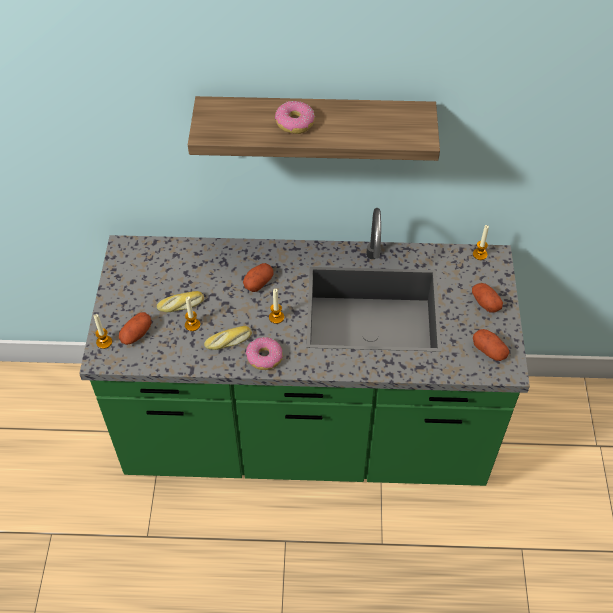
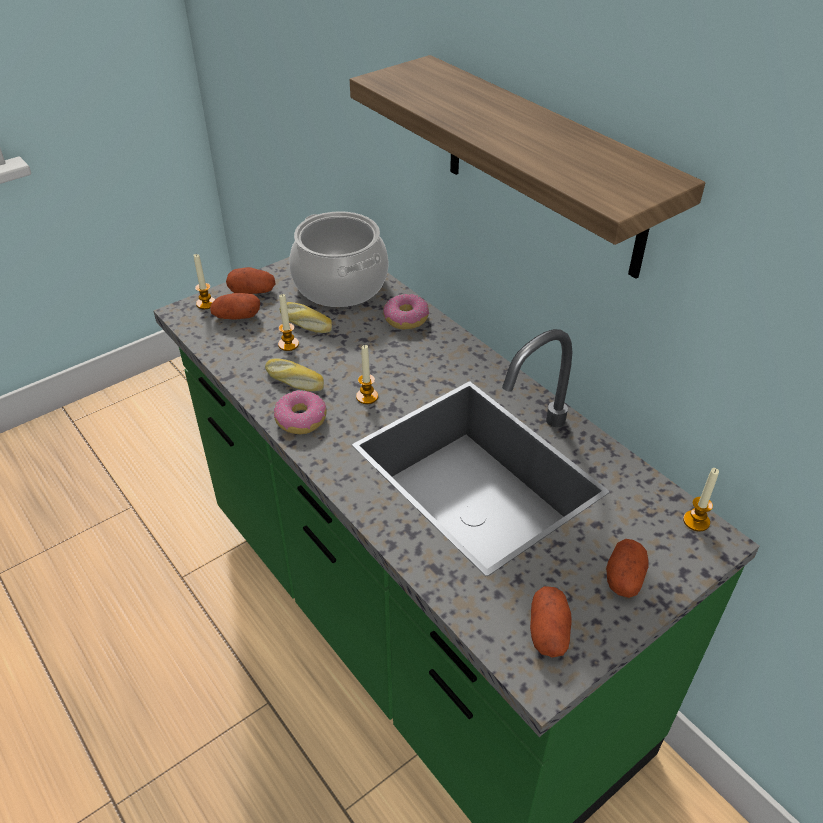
camera: 50 degrees right, 10 degrees down
potato [243,263,274,292] -> potato moved to [226,267,275,294]
donut [275,101,315,134] -> donut moved to [383,294,429,329]
none -> cooking pot [290,211,388,307]

